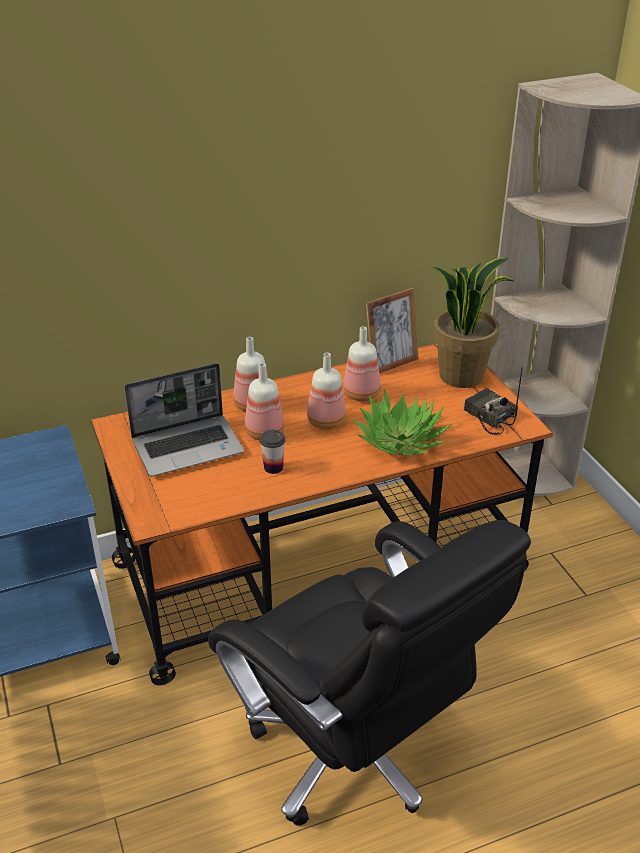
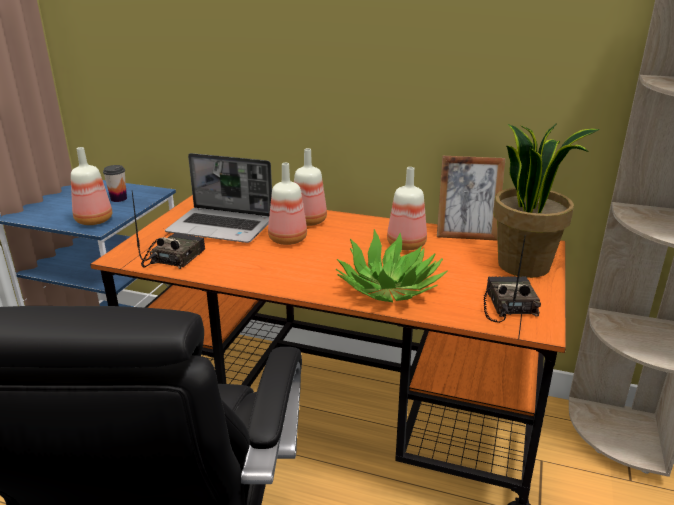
camera: 40 degrees right, 10 degrees down
cup [260,430,285,474] -> cup moved to [103,165,127,202]
bottle [307,353,346,429] -> bottle moved to [71,147,112,225]
none -> radio [132,191,205,269]

